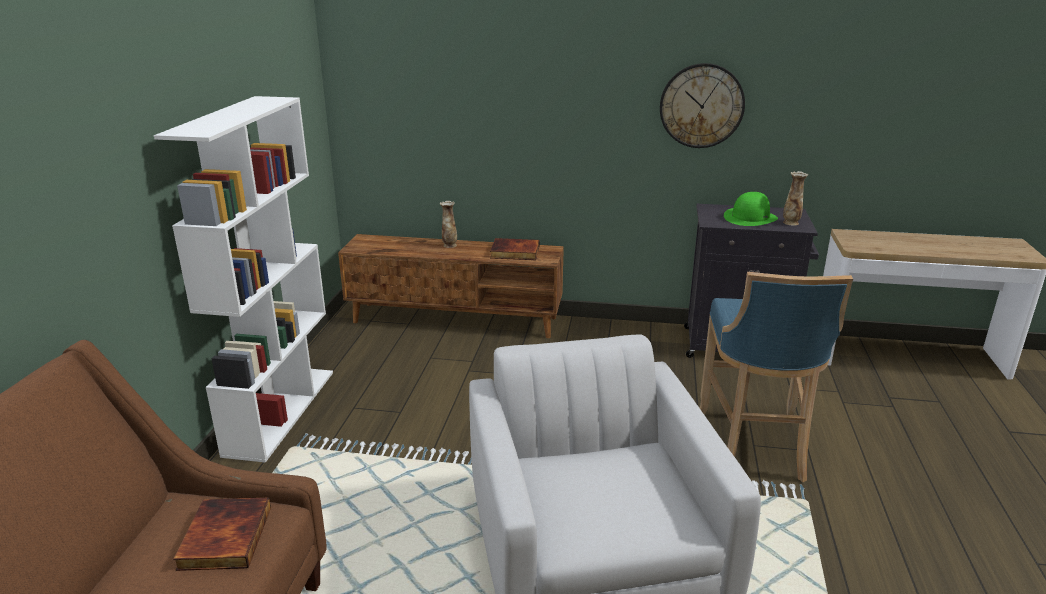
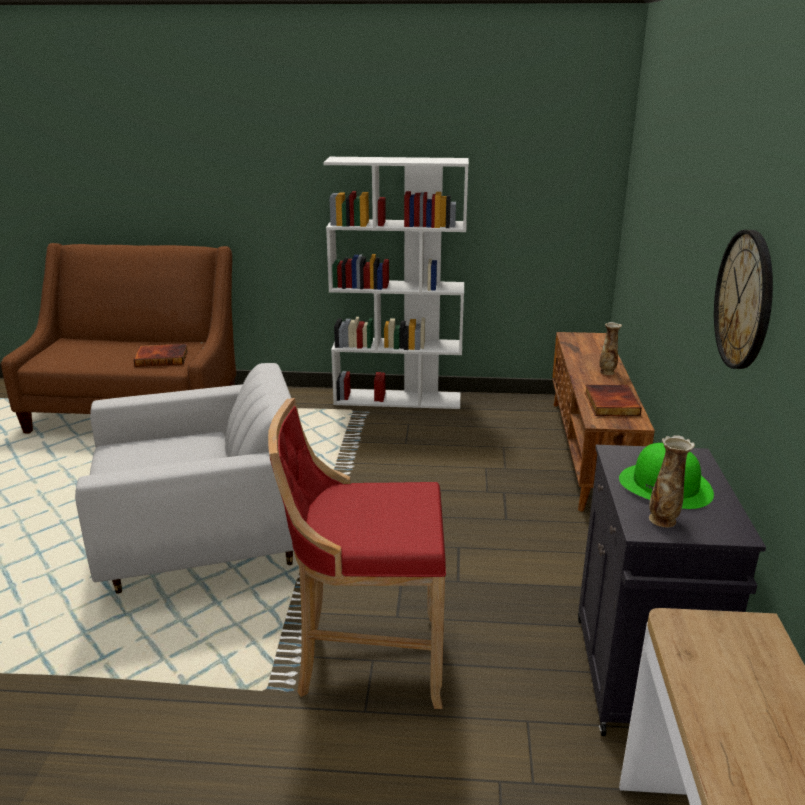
camera: 85 degrees right, 0 degrees up
blue stool [700,272,853,482] -> red stool [268,398,446,709]

